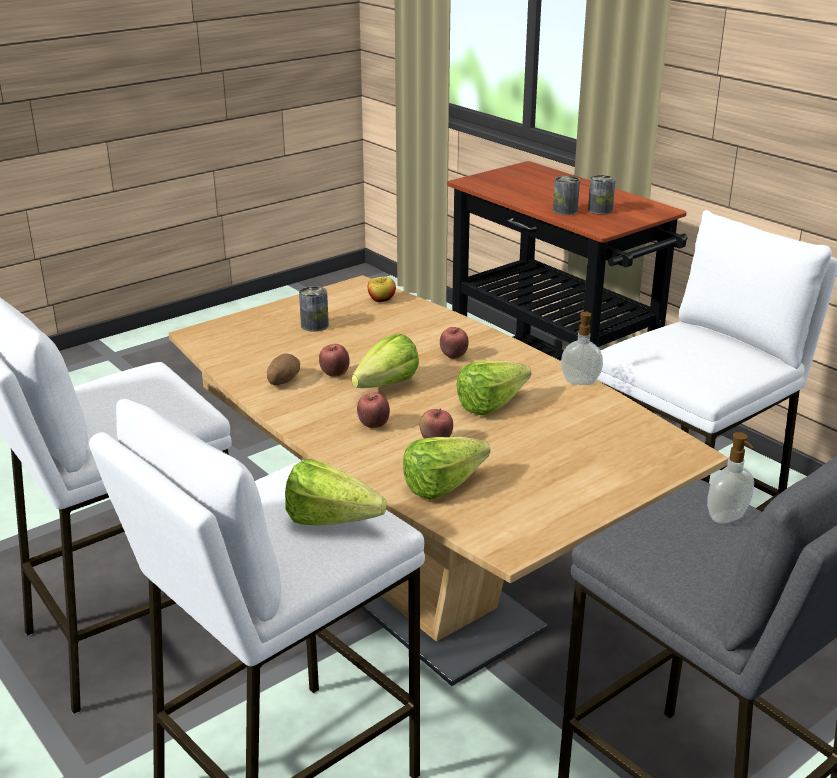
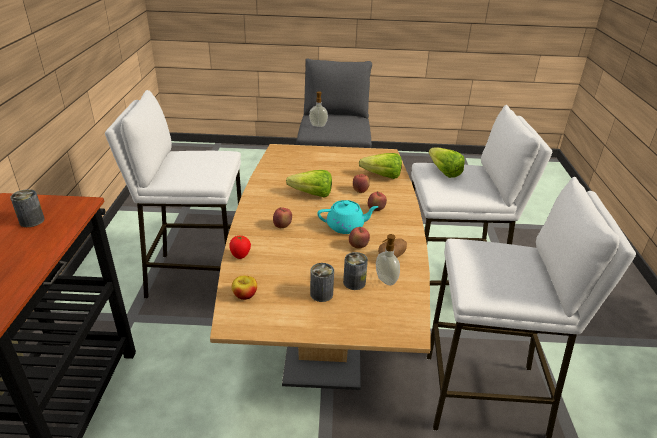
camera: 140 degrees left, 5 degrees up
lettuce [352,334,419,388] -> turquoise teapot [317,200,378,234]
can [553,176,580,215] -> can moved to [343,252,368,290]
soap dispenser [561,311,603,385] -> soap dispenser moved to [376,234,400,285]
none -> tomato [229,236,251,259]

